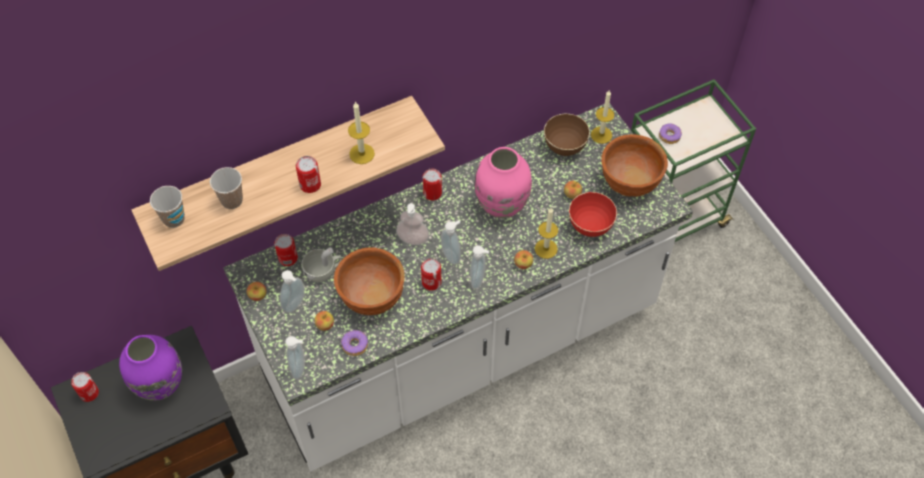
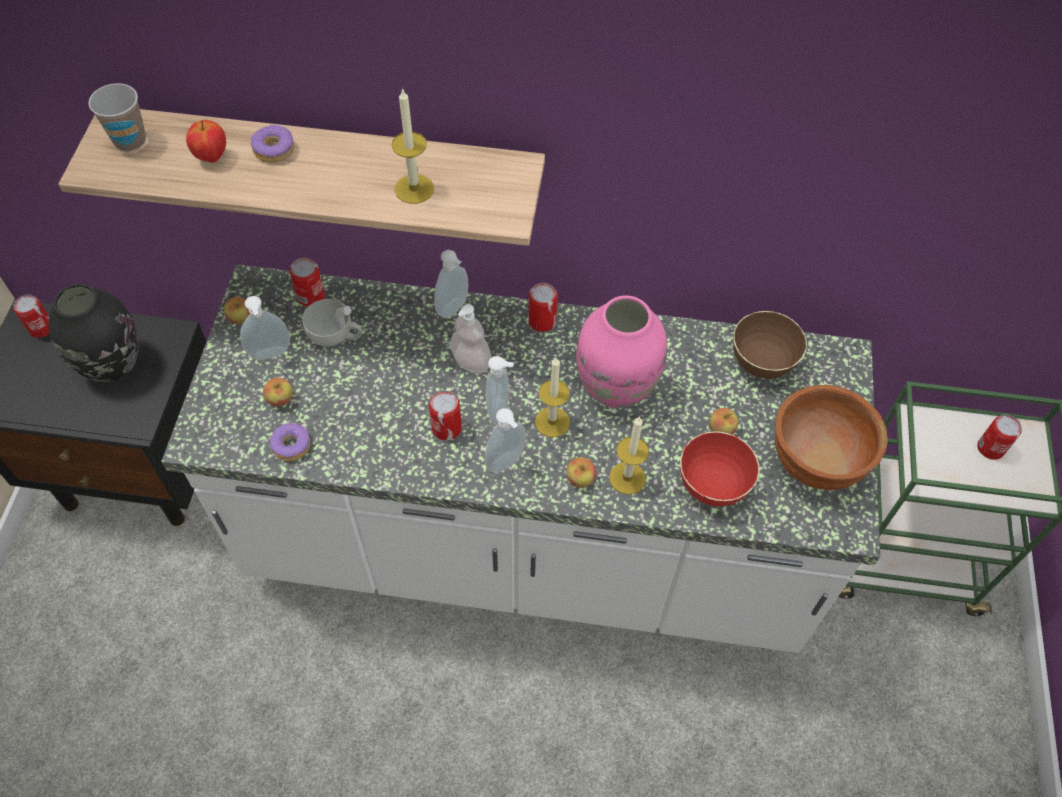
camera: 35 degrees right, 0 degrees up
purple vase [119,335,182,401] -> black vase [48,283,139,382]
cup [210,167,243,209] -> apple [186,120,226,163]
soap dispenser [285,336,305,379] -> soap dispenser moved to [435,250,468,318]
can [296,156,321,193] -> can moved to [977,415,1022,460]
brown bowl [334,247,405,315] -> none
candle [591,90,614,144] -> candle moved to [535,357,570,437]
donut [659,123,682,144] -> donut moved to [251,125,295,162]

